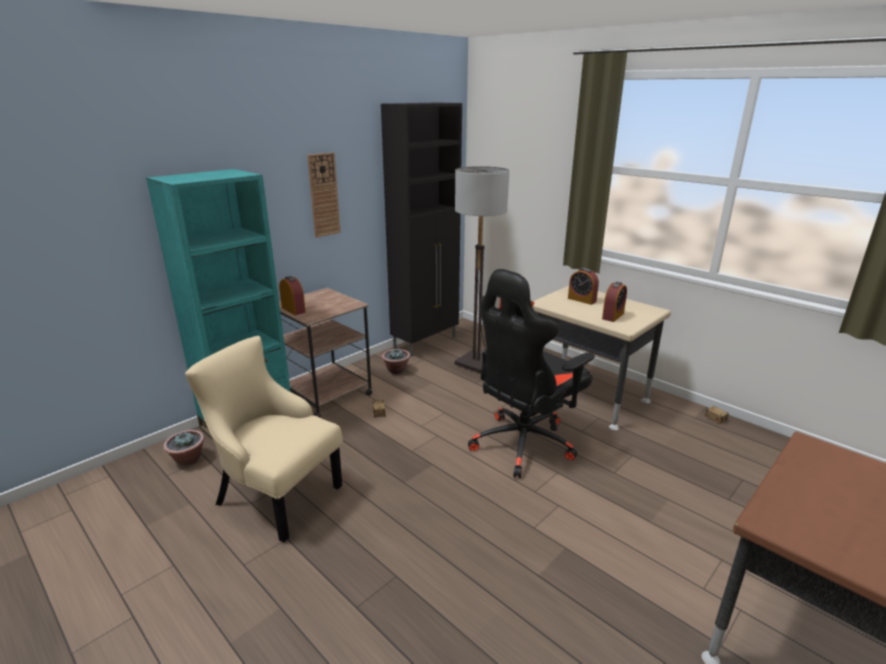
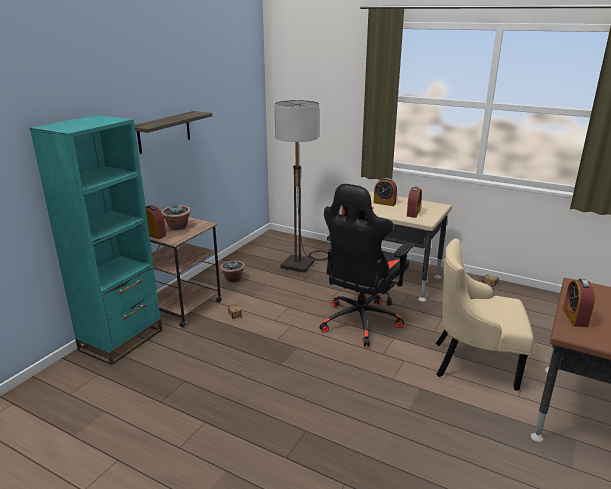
camera: 15 degrees left, 0 degrees up
potted plant [163,430,204,466] -> potted plant moved to [161,205,191,230]
beige chair [185,336,343,543] -> beige chair moved to [436,238,534,391]
wall clock [307,152,341,238] -> shelf [135,111,212,154]
black cabinet [381,102,462,357] -> none
none -> alarm clock [563,279,595,327]

